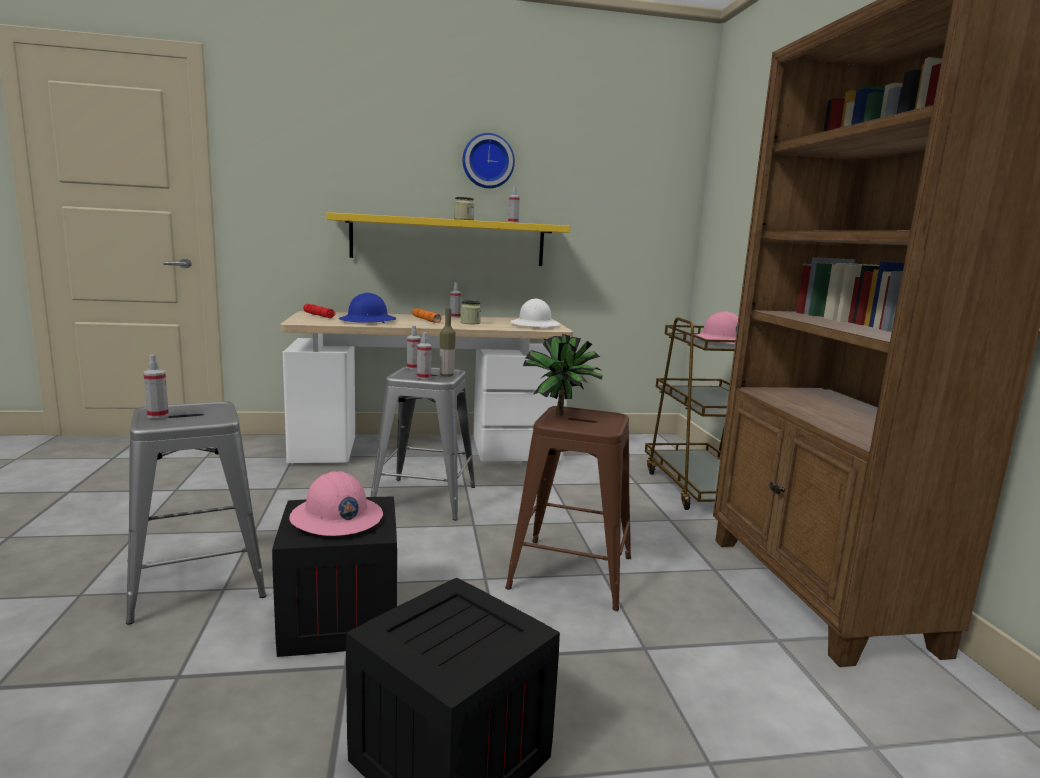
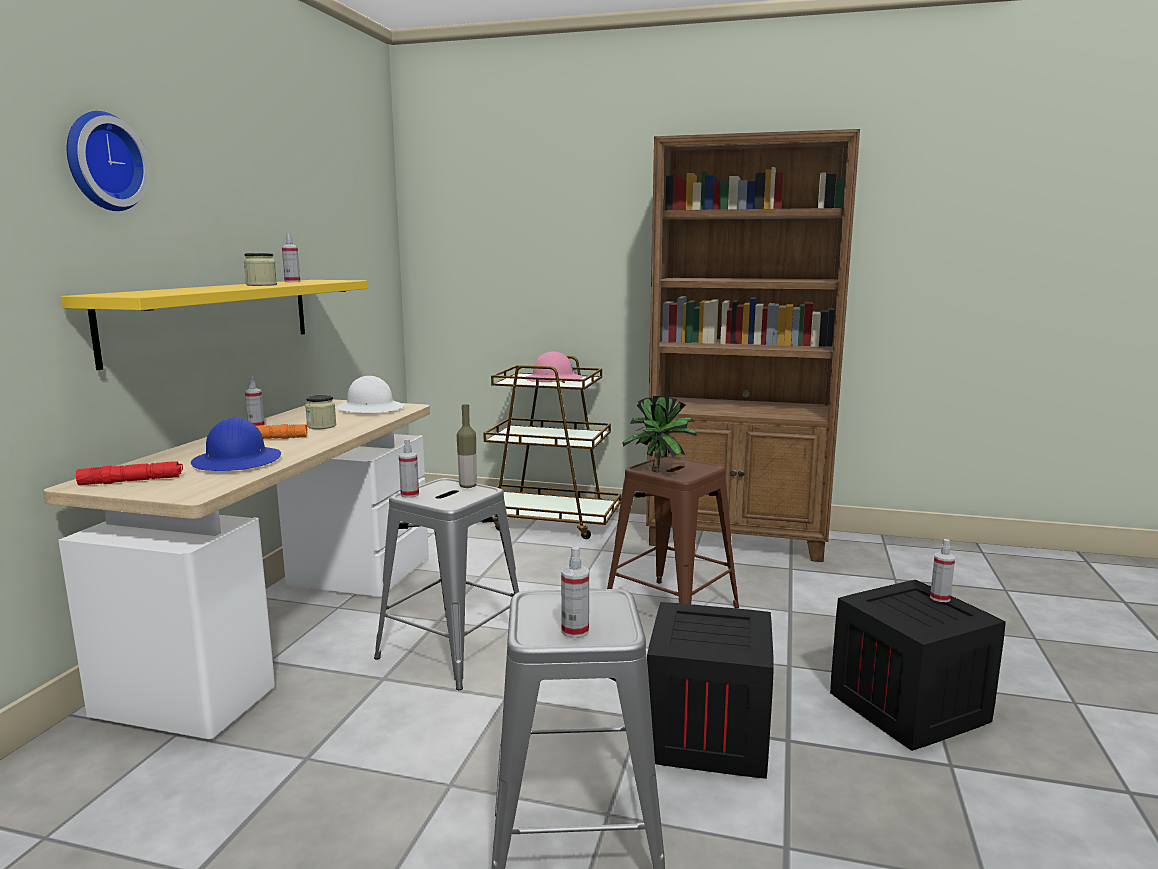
camera: 65 degrees left, 0 degrees up
pink hard hat [289,471,383,536] -> none
spray bottle [417,332,432,379] -> spray bottle moved to [930,539,955,602]
wall clock [463,133,515,188] -> wall clock moved to [67,111,150,211]

